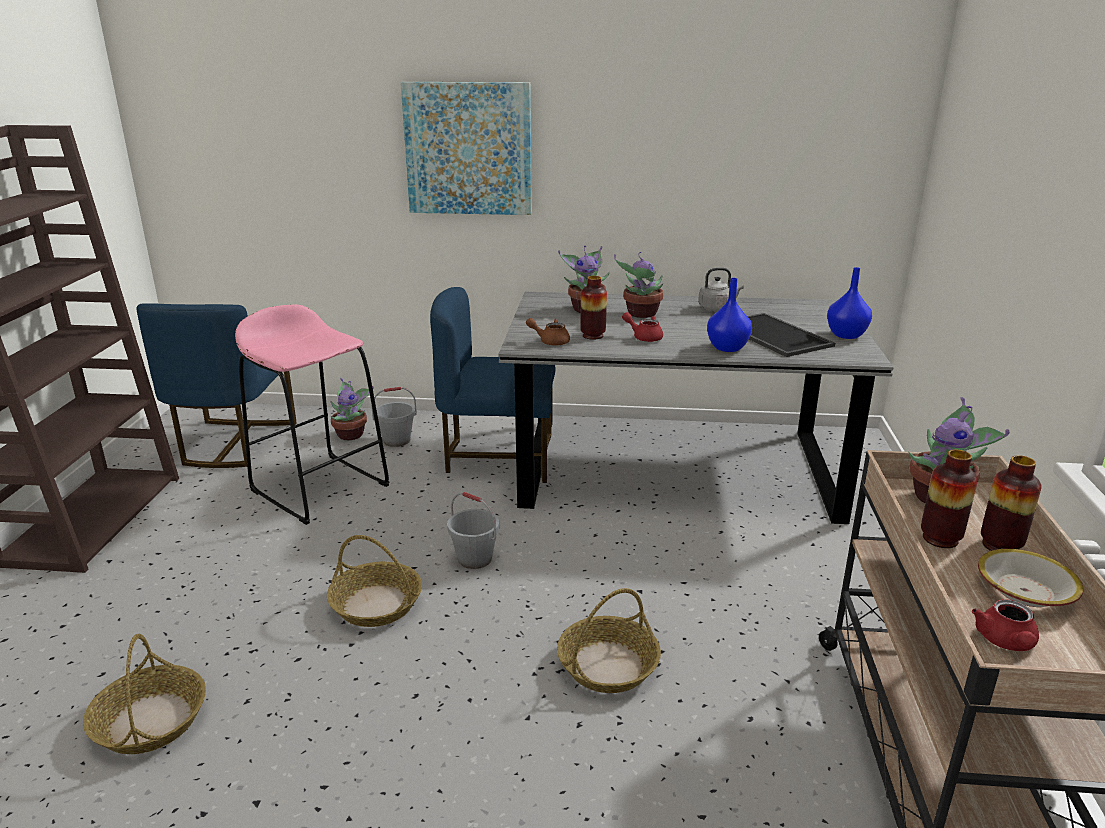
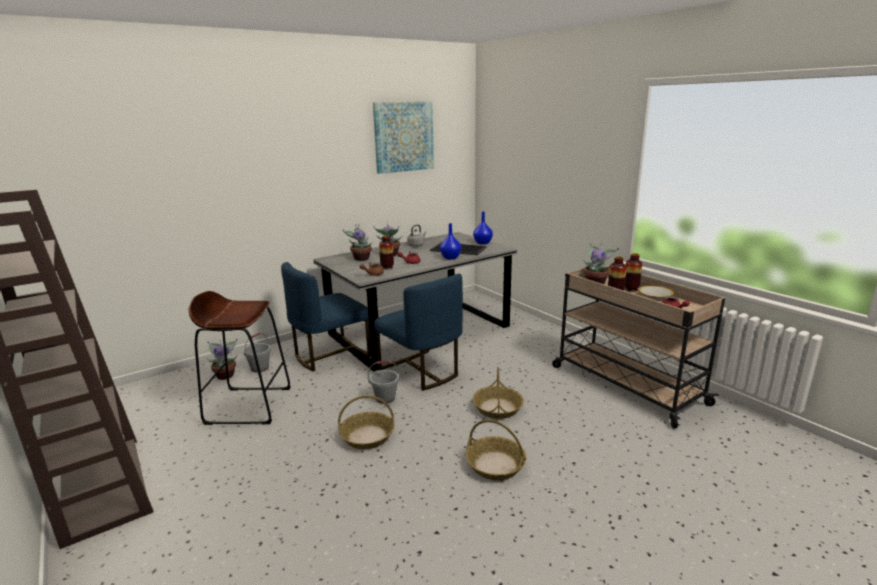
camera: 40 degrees left, 5 degrees down
basket [83,634,206,754] -> basket moved to [466,420,526,480]
blue chair [136,304,297,468] -> blue chair moved to [374,273,463,391]
pink stool [235,305,390,525] -> brown stool [189,291,291,425]
picture [400,82,532,215] -> picture moved to [373,102,434,174]

